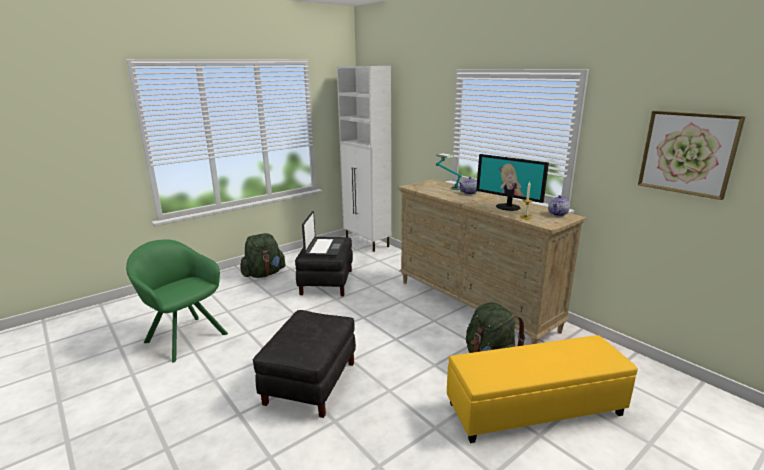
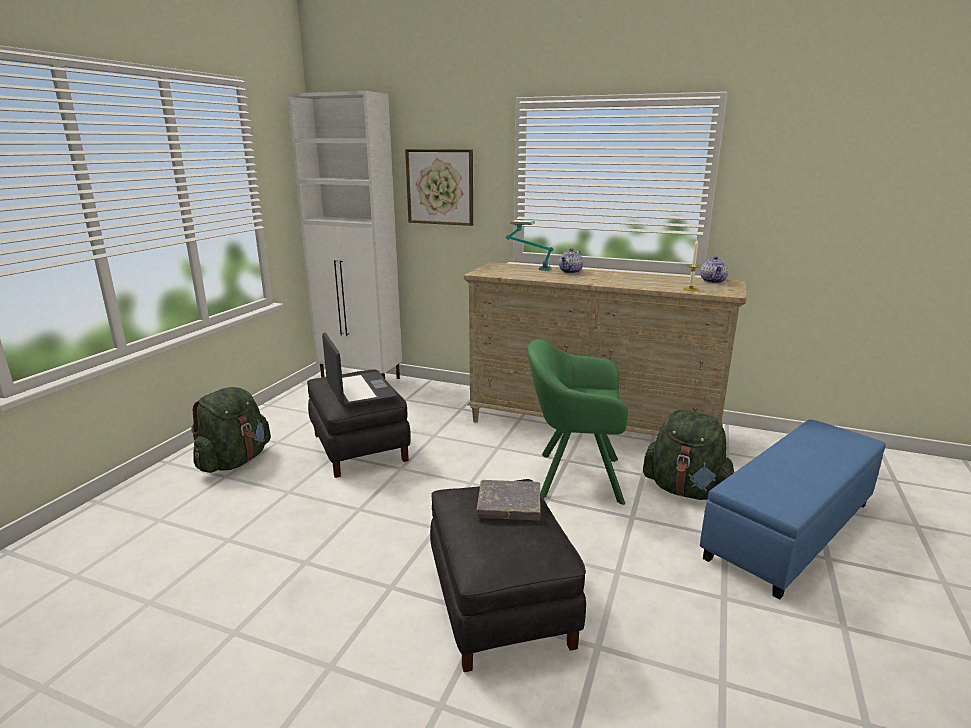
camera: 30 degrees left, 0 degrees up
green armchair [126,239,228,362] -> green armchair moved to [527,339,628,505]
yellow ottoman [447,335,638,443] -> blue ottoman [700,419,886,600]
monitor [476,154,549,211] -> none
picture [638,111,746,200] -> picture moved to [405,149,473,226]
none -> grey book [476,480,541,521]

